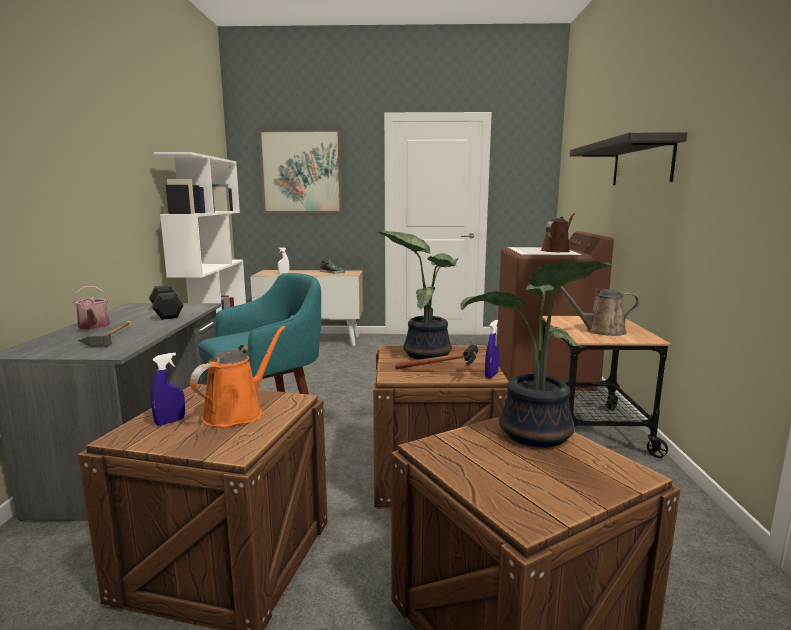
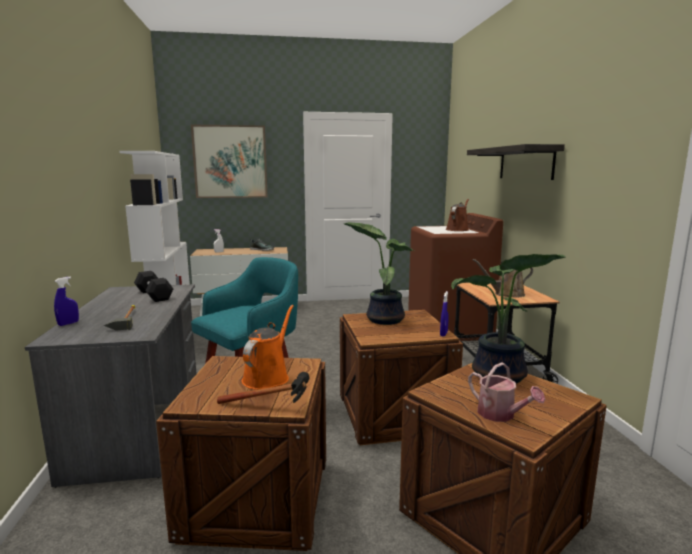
camera: 10 degrees left, 0 degrees up
watering can [73,286,110,329] -> watering can moved to [468,362,545,422]
blue spray bottle [151,353,185,426] -> blue spray bottle moved to [54,277,79,326]
hammer [395,345,478,369] -> hammer moved to [217,372,309,404]

